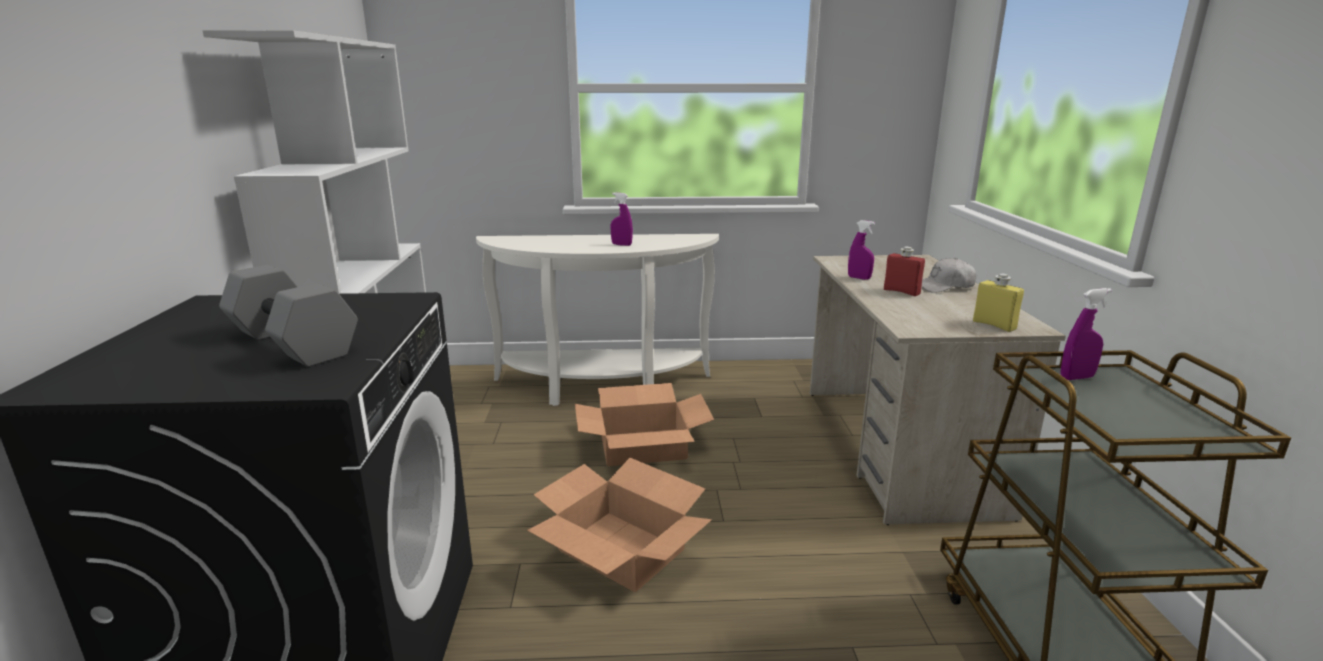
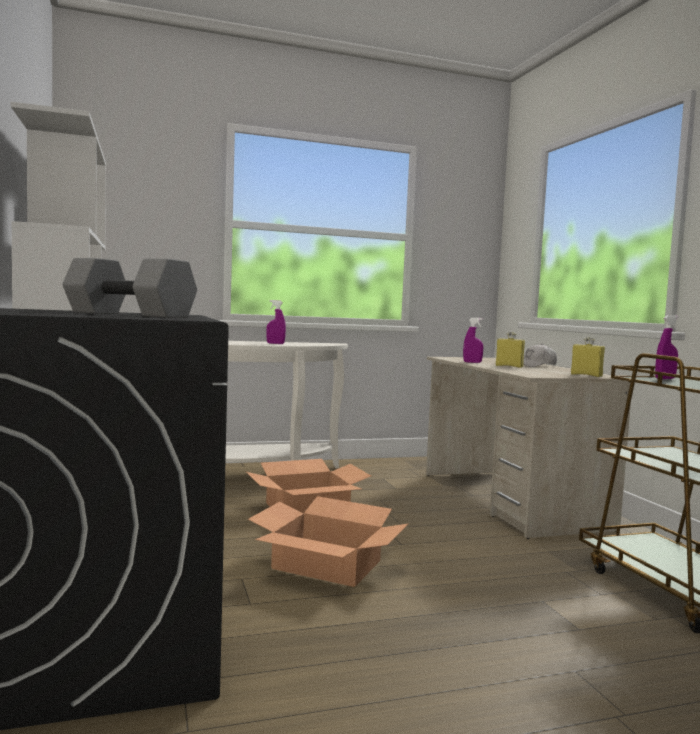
camera: 15 degrees left, 15 degrees down
red bottle [884,247,925,296] -> yellow bottle [496,332,525,368]

